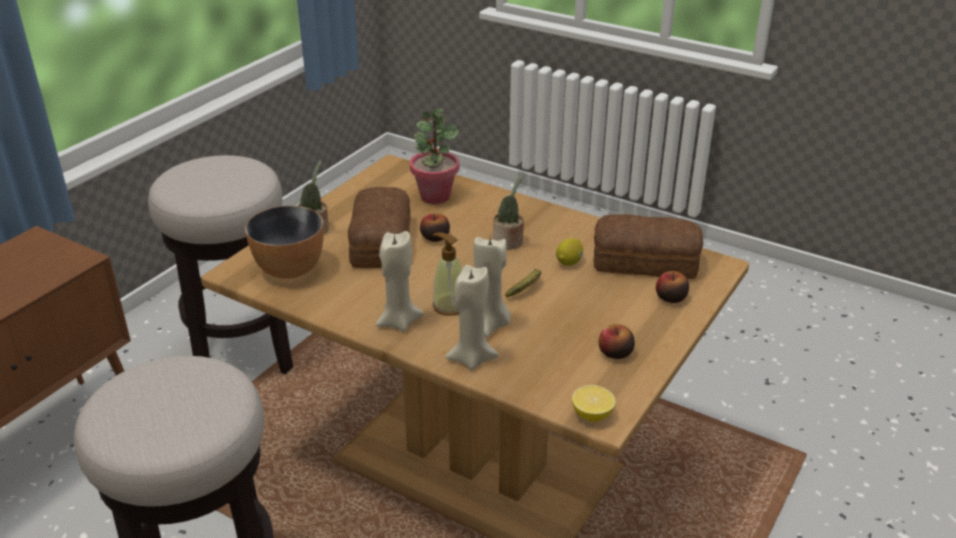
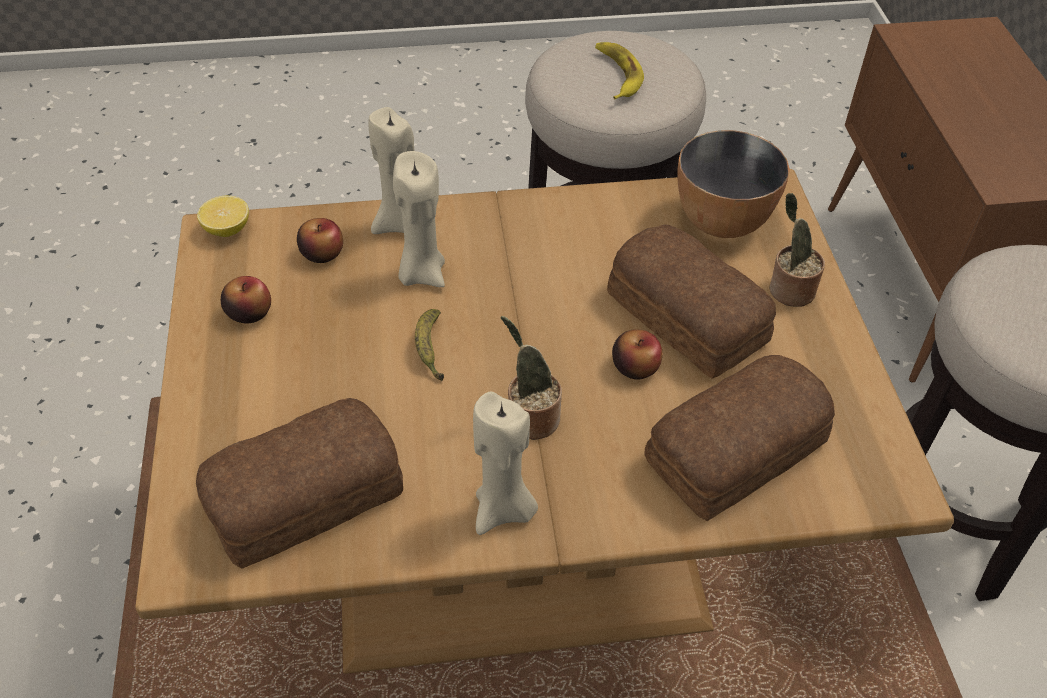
camera: 140 degrees right, 15 degrees up
beige candle [376,231,424,332] -> beige candle moved to [473,391,538,535]
potted plant [410,109,460,204] -> bread [644,355,835,521]
soap dispenser [432,232,462,316] -> none
lemon [556,238,583,266] -> none
apple [656,271,689,303] -> apple moved to [297,218,343,263]
none -> banana [595,42,644,99]

